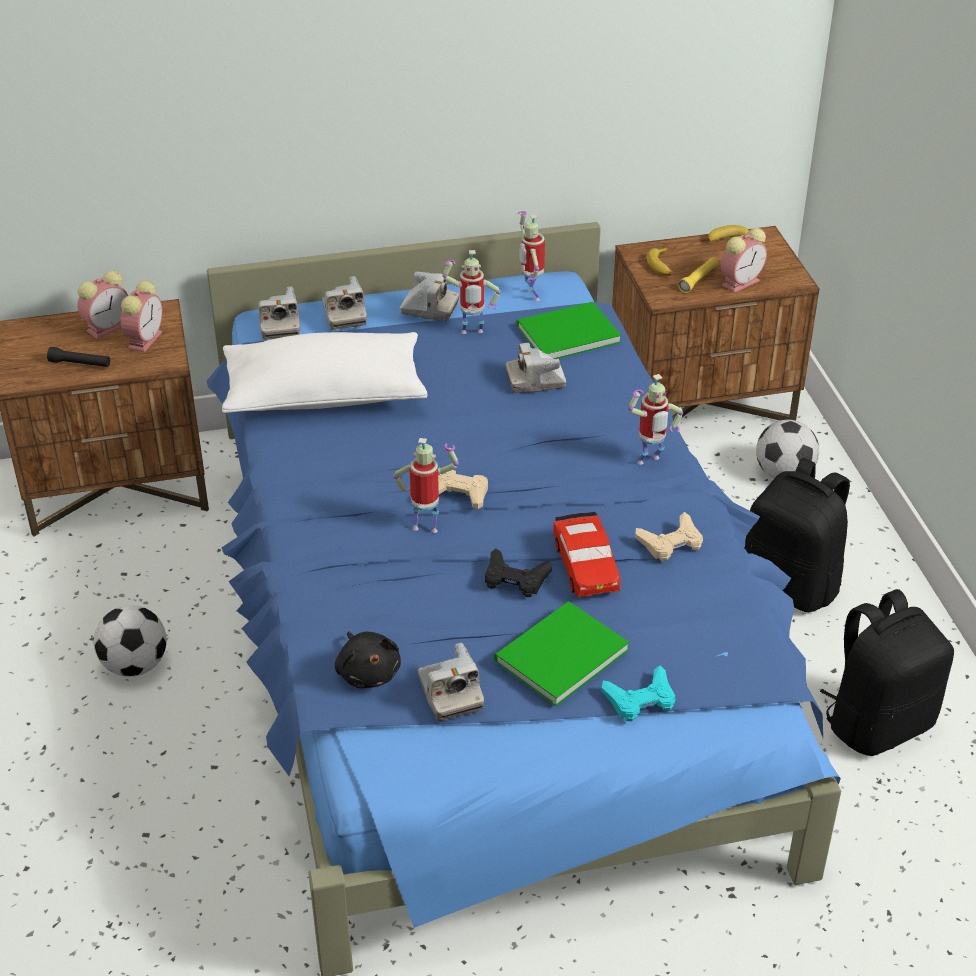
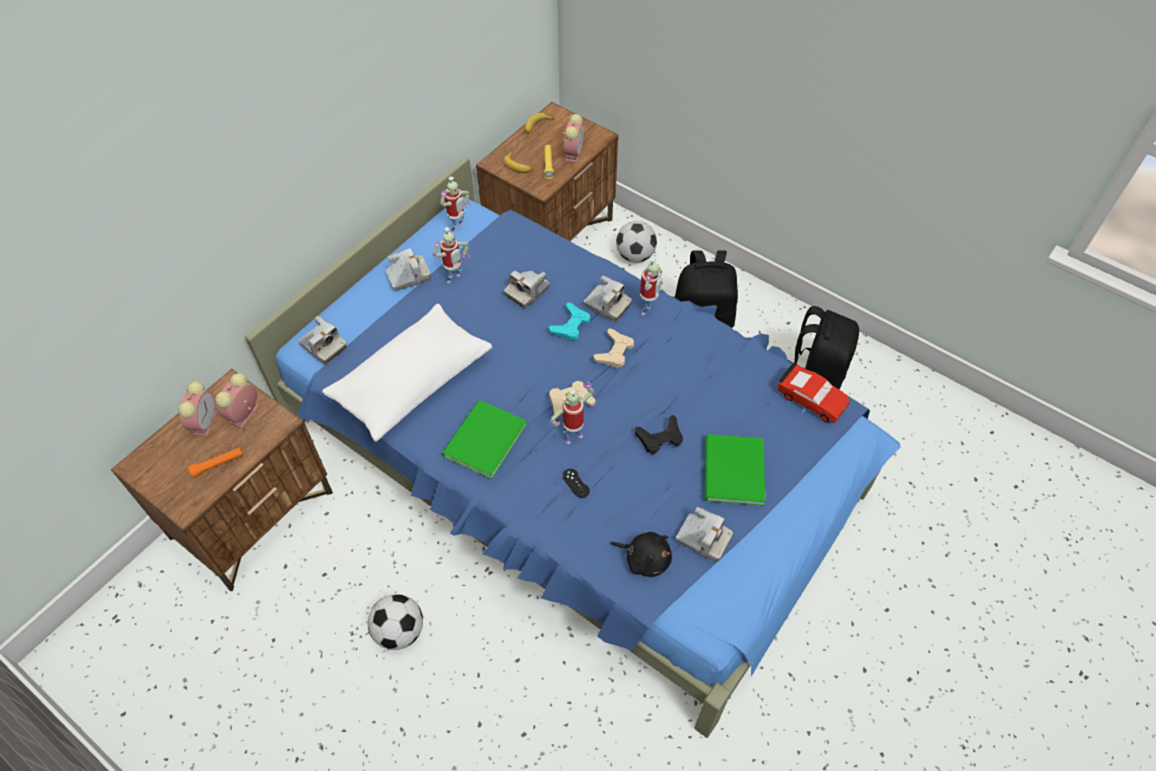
camera: 40 degrees left, 15 degrees up
black flashlight [47,347,110,367] -> orange flashlight [188,447,243,478]
alarm clock [121,280,162,352] -> alarm clock turned 135 degrees counterclockwise [215,373,260,428]
camera [322,276,367,330] -> camera moved to [584,276,632,322]
green book [517,302,621,359] -> green book moved to [442,400,527,479]
toy robot [518,211,545,302] -> toy robot turned 90 degrees counterclockwise [440,176,471,233]
red toy car [553,512,620,597] -> red toy car moved to [778,363,850,423]
turquoise game controller [602,665,675,721] -> turquoise game controller moved to [548,302,590,341]
beige game controller [635,512,703,561] -> beige game controller moved to [593,328,634,368]
none -> black game controller [563,469,590,498]

